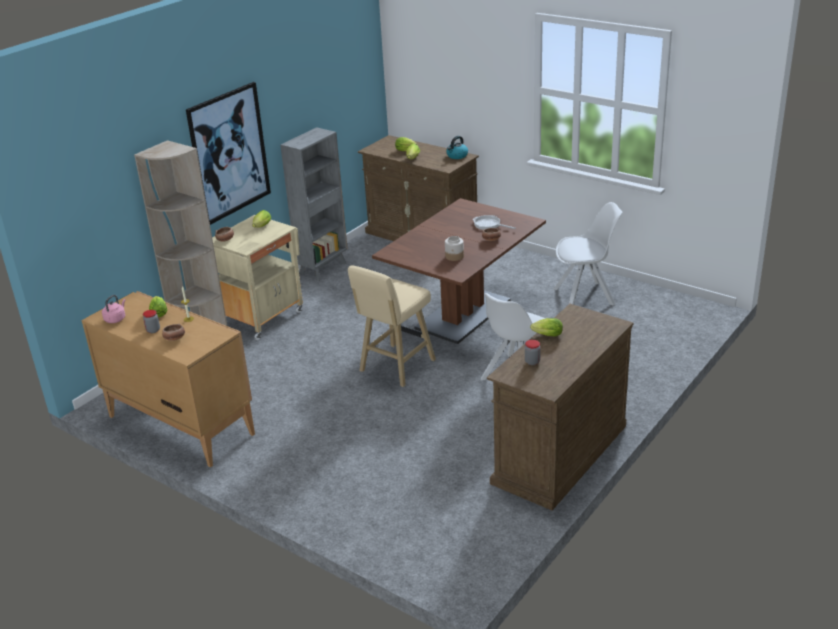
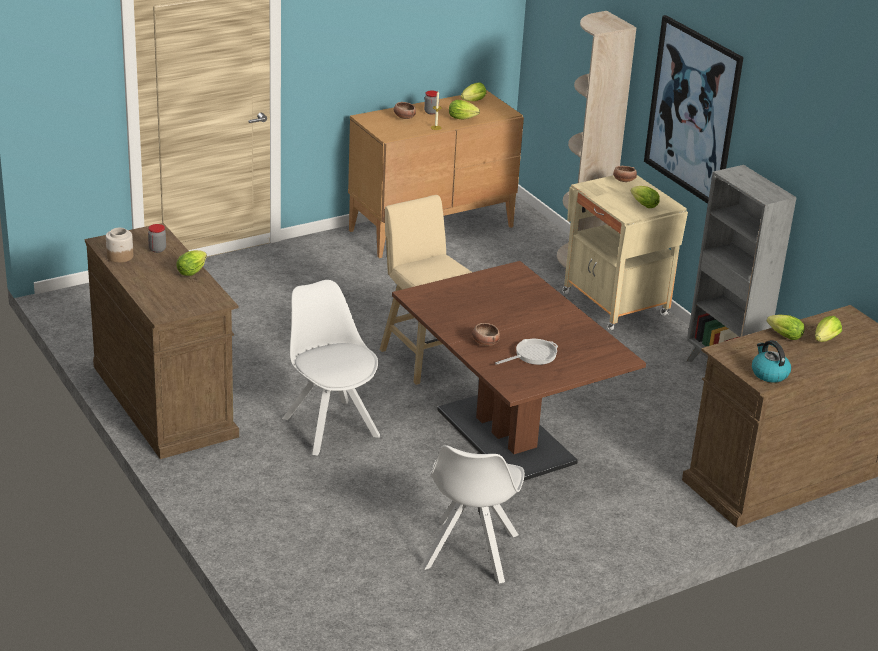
camera: 110 degrees right, 0 degrees up
pink kettle [102,295,126,323] -> lettuce [460,82,486,101]
jar [445,236,464,261] -> jar moved to [106,228,133,263]

